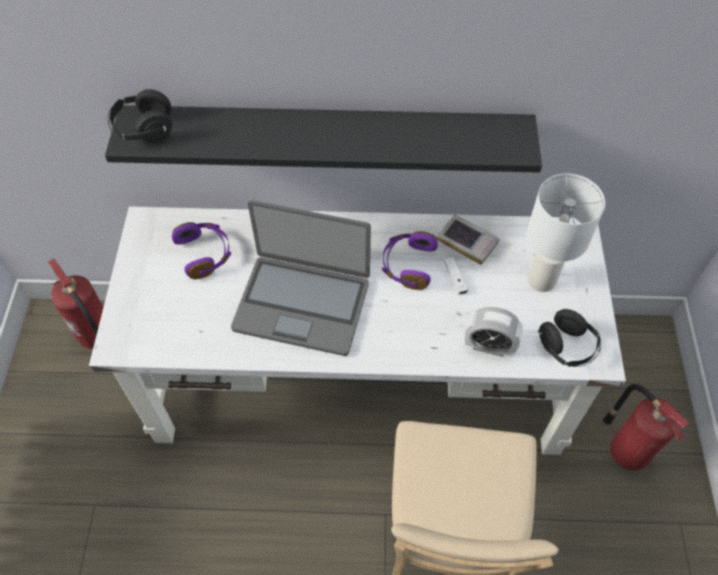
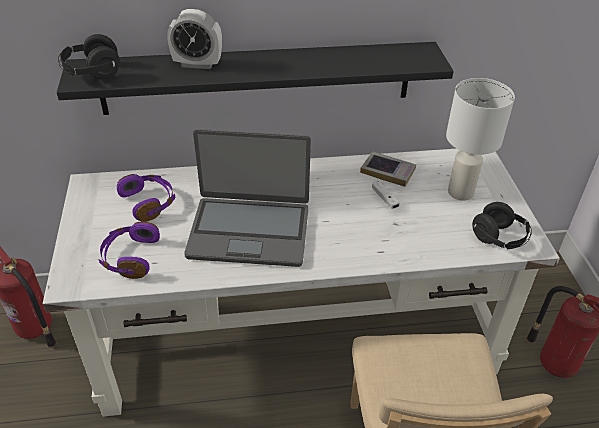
camera: 10 degrees left, 15 degrees down
purple headphones [382,231,438,290] -> purple headphones moved to [98,221,160,279]
alarm clock [465,307,523,357] -> alarm clock moved to [167,9,222,69]

